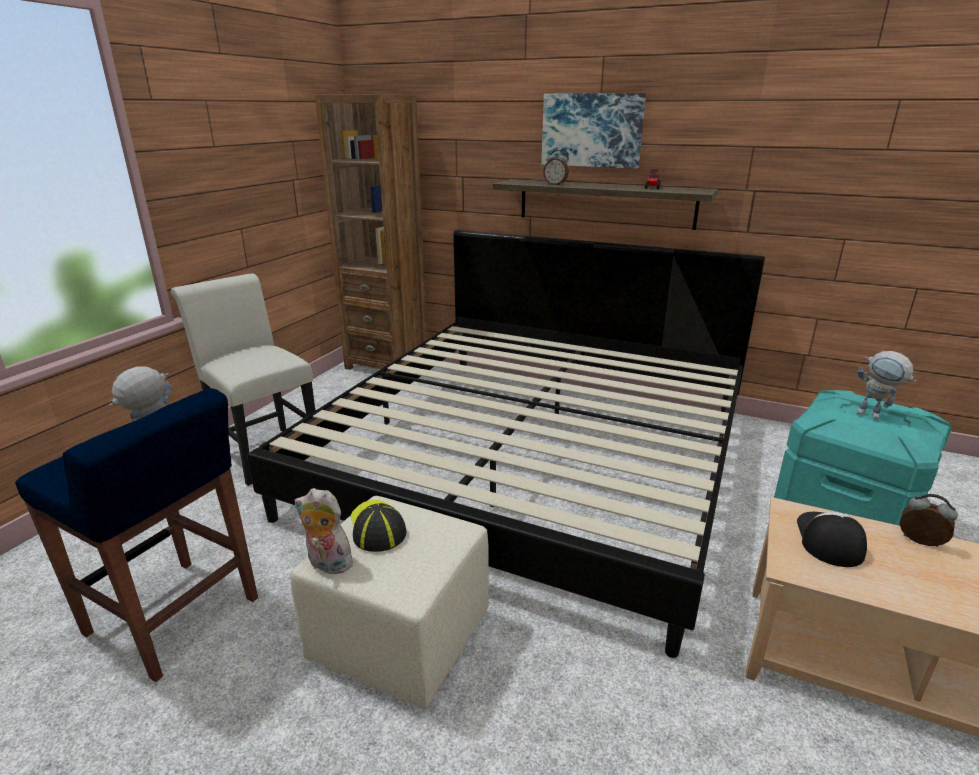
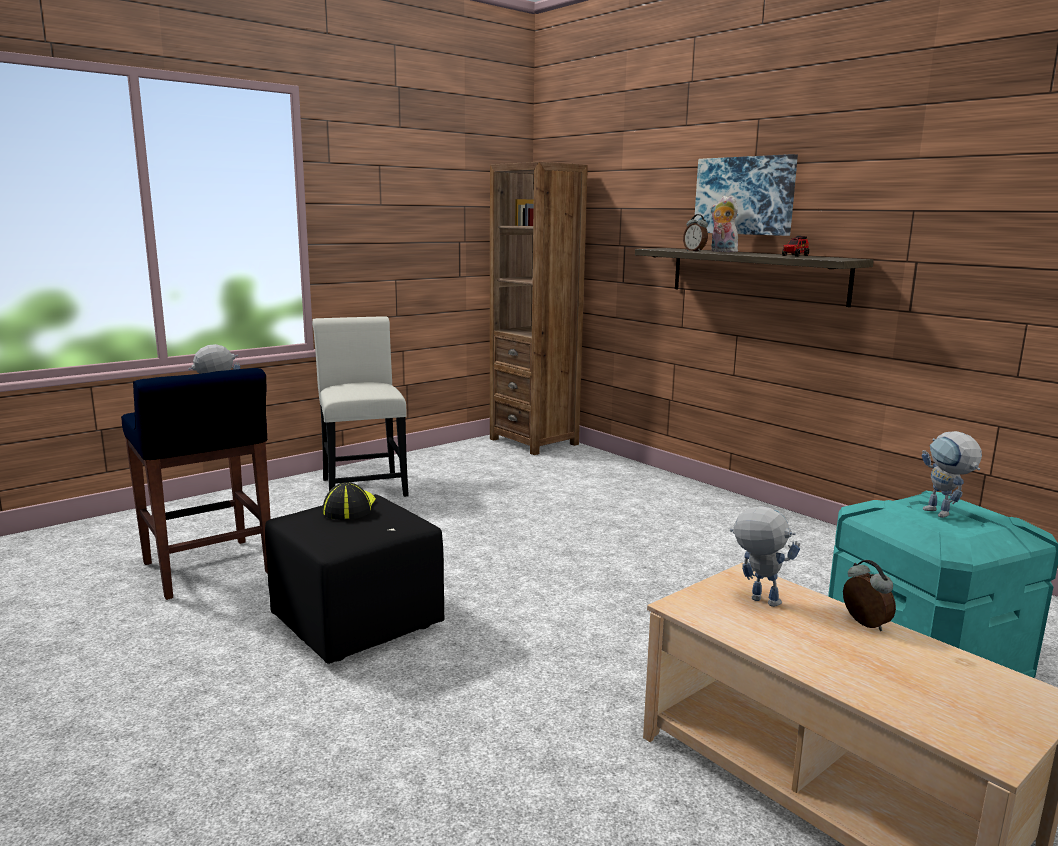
camera: 25 degrees right, 10 degrees down
bed [247,230,765,658] -> none
beige ottoman [291,496,489,709] -> black ottoman [265,494,445,664]
plush toy [295,488,353,574] -> plush toy moved to [710,195,738,252]
cap [797,512,867,567] -> toy robot [730,506,800,607]

